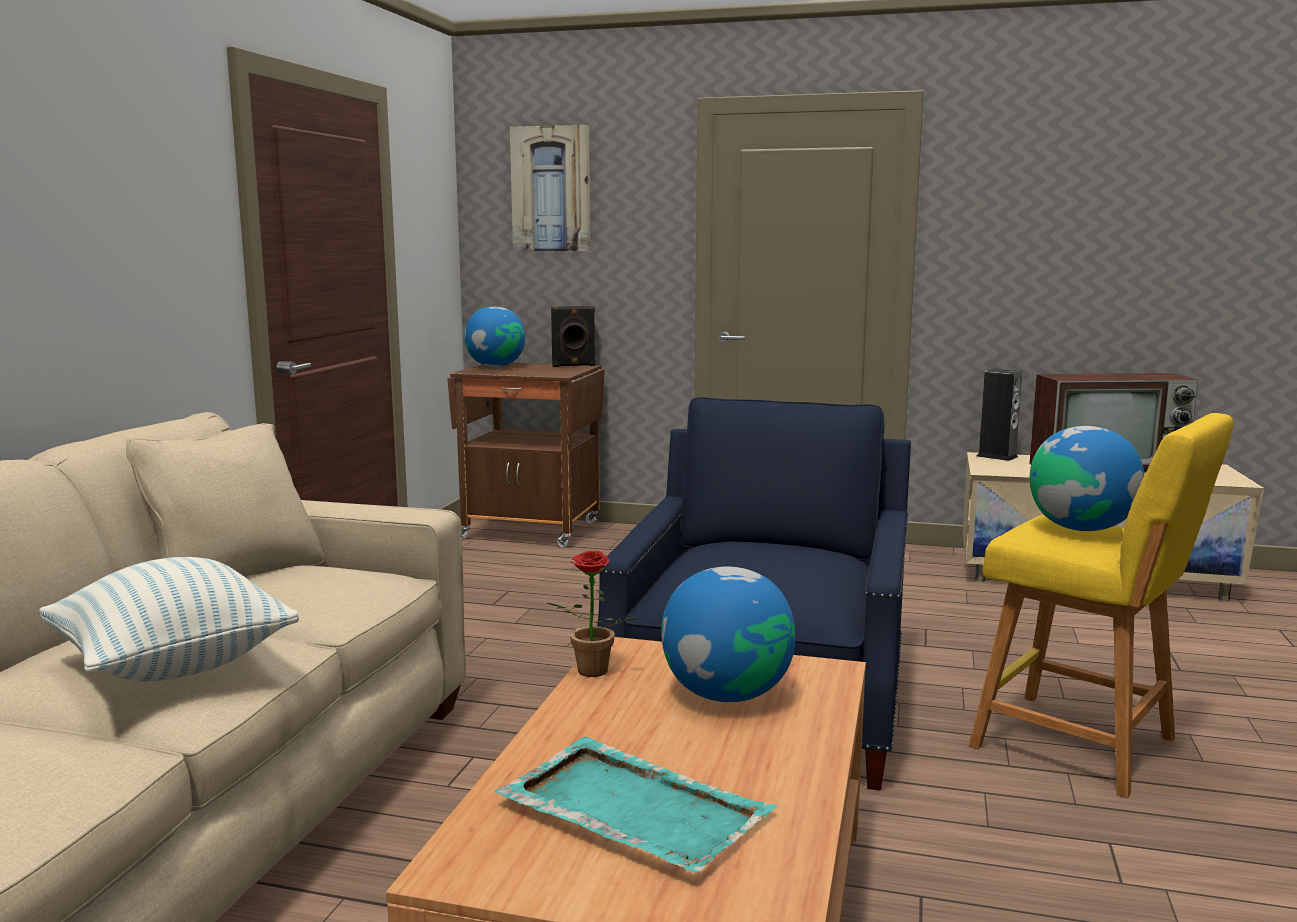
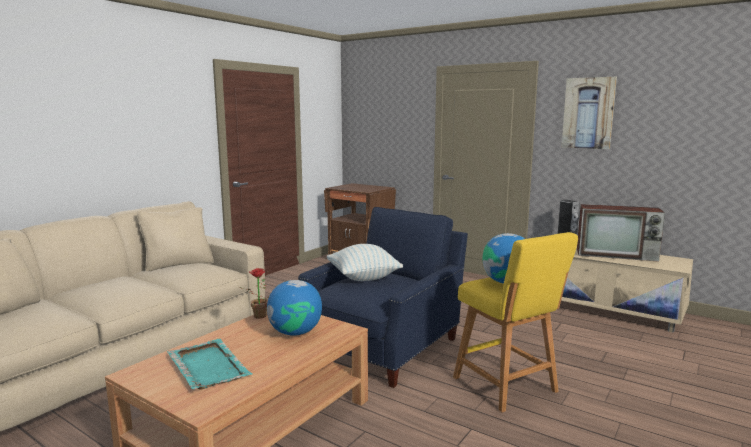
camera: 20 degrees right, 0 degrees up
pillow [39,557,299,682] -> pillow moved to [327,244,403,281]
globe [464,307,525,367] -> none
picture [510,125,590,251] -> picture moved to [561,77,617,149]
black speaker [551,306,595,367] -> none

